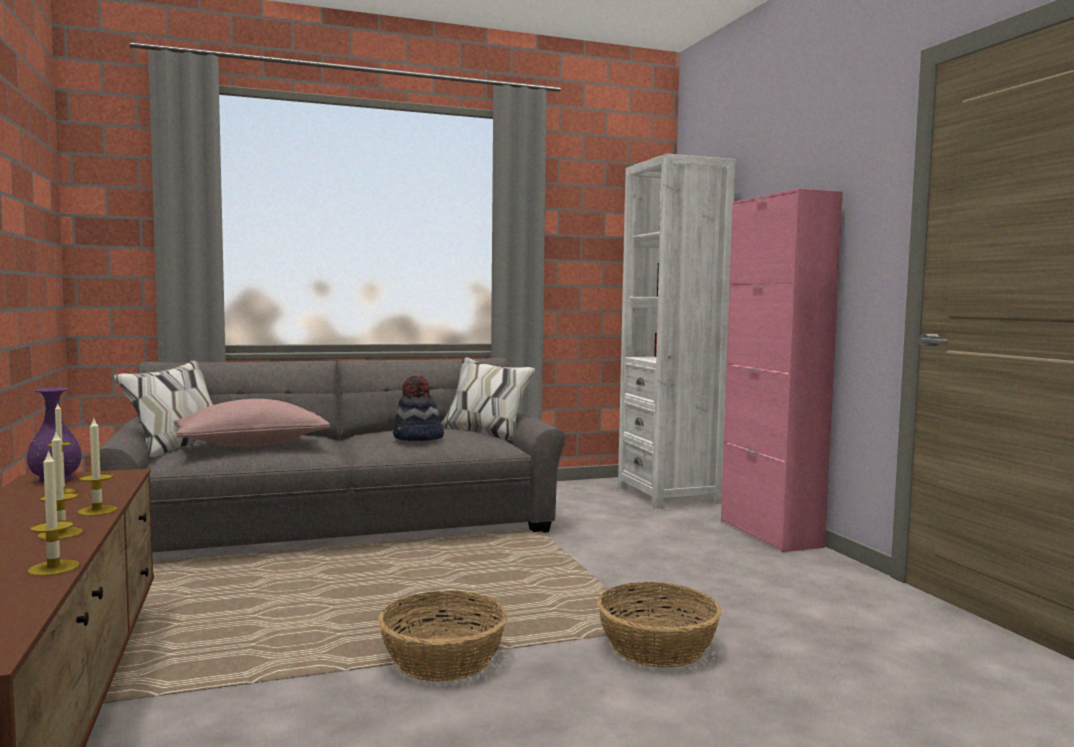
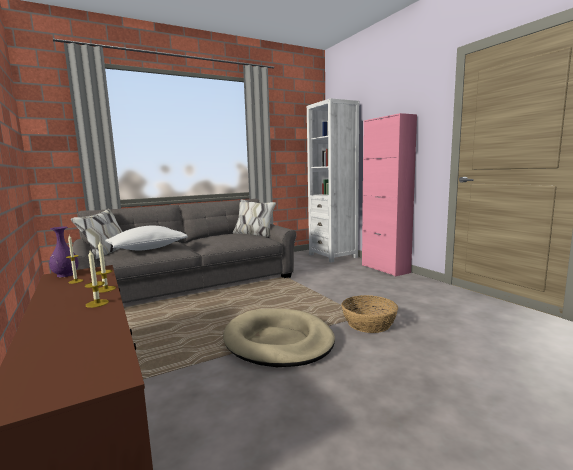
camera: 10 degrees left, 5 degrees up
candle [27,450,80,576] -> none
pink pillow [174,399,330,447] -> white pillow [105,226,188,251]
basket [378,591,508,682] -> beige dog bed [223,308,335,367]
hat [393,376,444,441] -> none

